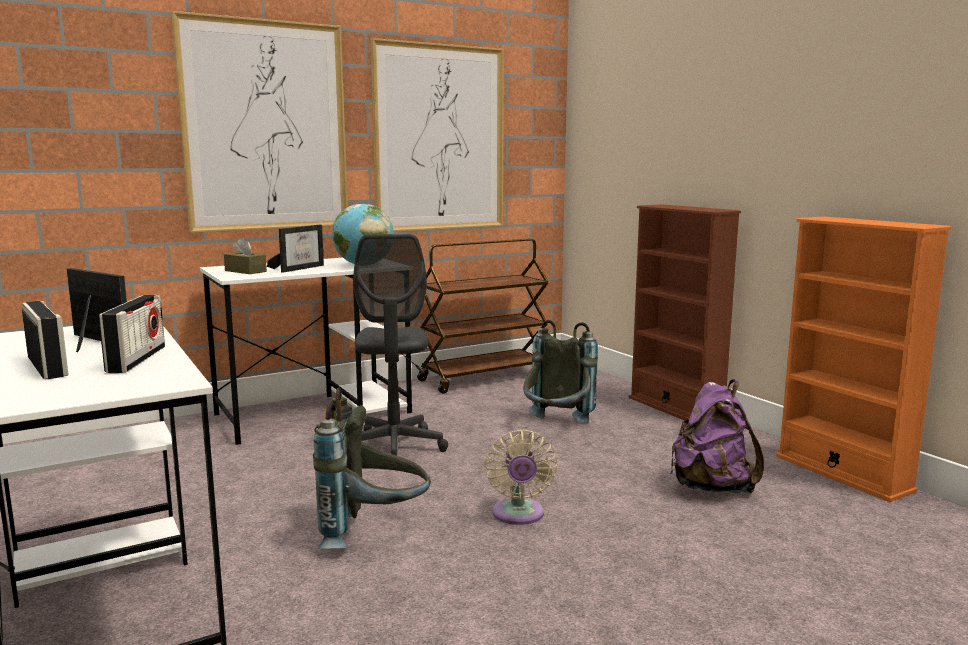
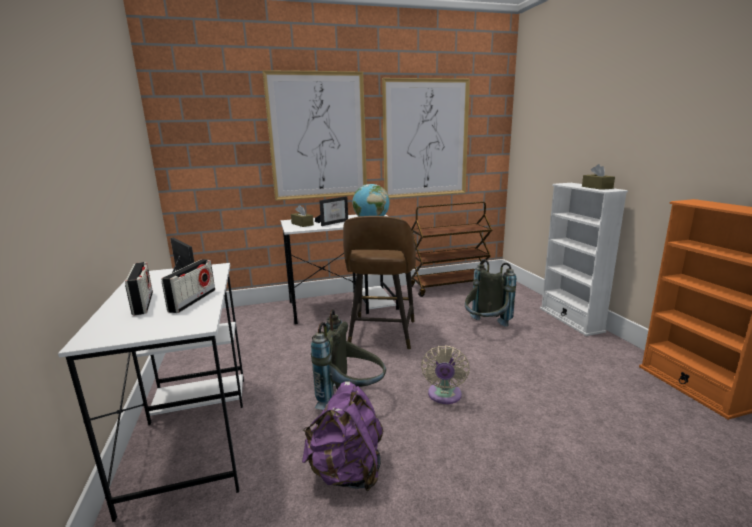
camera: 15 degrees right, 5 degrees up
grey office chair [353,234,448,456] -> brown stool [343,216,416,350]
brown bookcase [629,204,741,420] -> white bookcase [540,183,628,336]
purple backpack [670,379,764,493] -> purple backpack moved to [302,381,383,492]
none -> brown tissue box [582,164,615,190]

